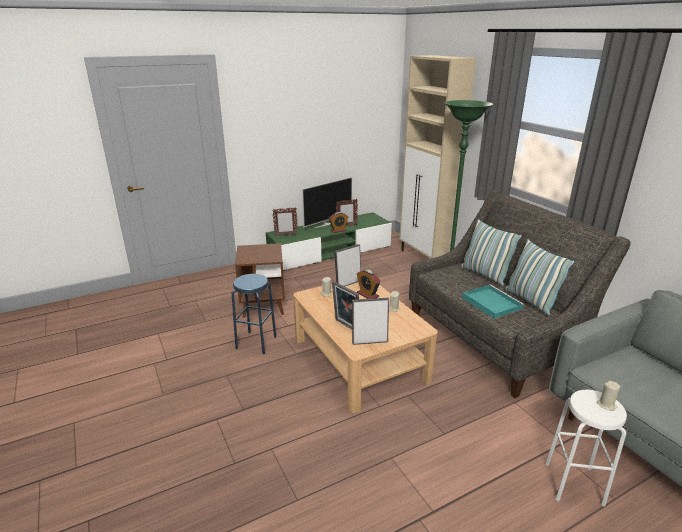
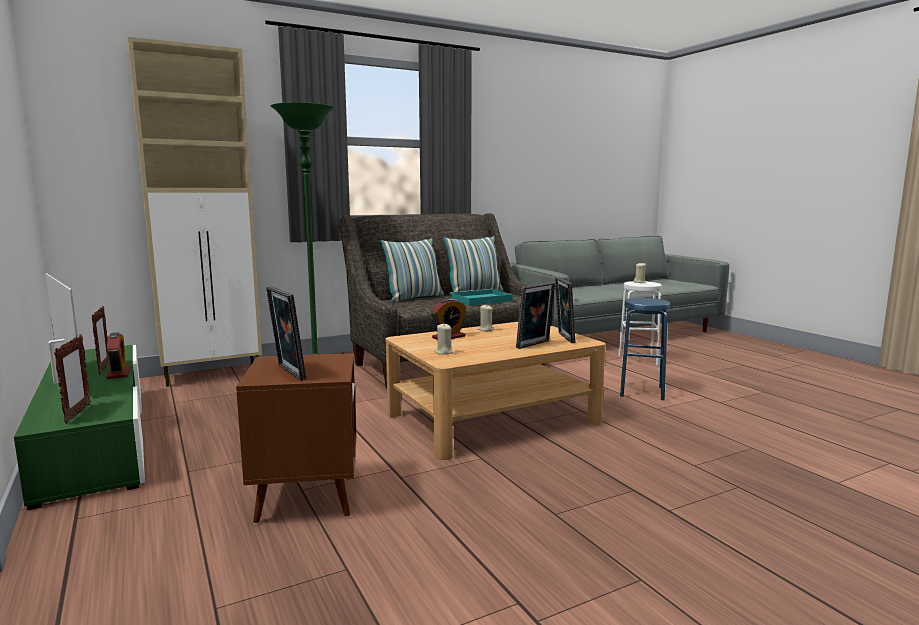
camera: 90 degrees left, 15 degrees down
blue stool [232,274,277,354] -> blue stool moved to [620,298,670,400]
picture frame [334,244,361,287] -> picture frame moved to [266,286,306,381]

